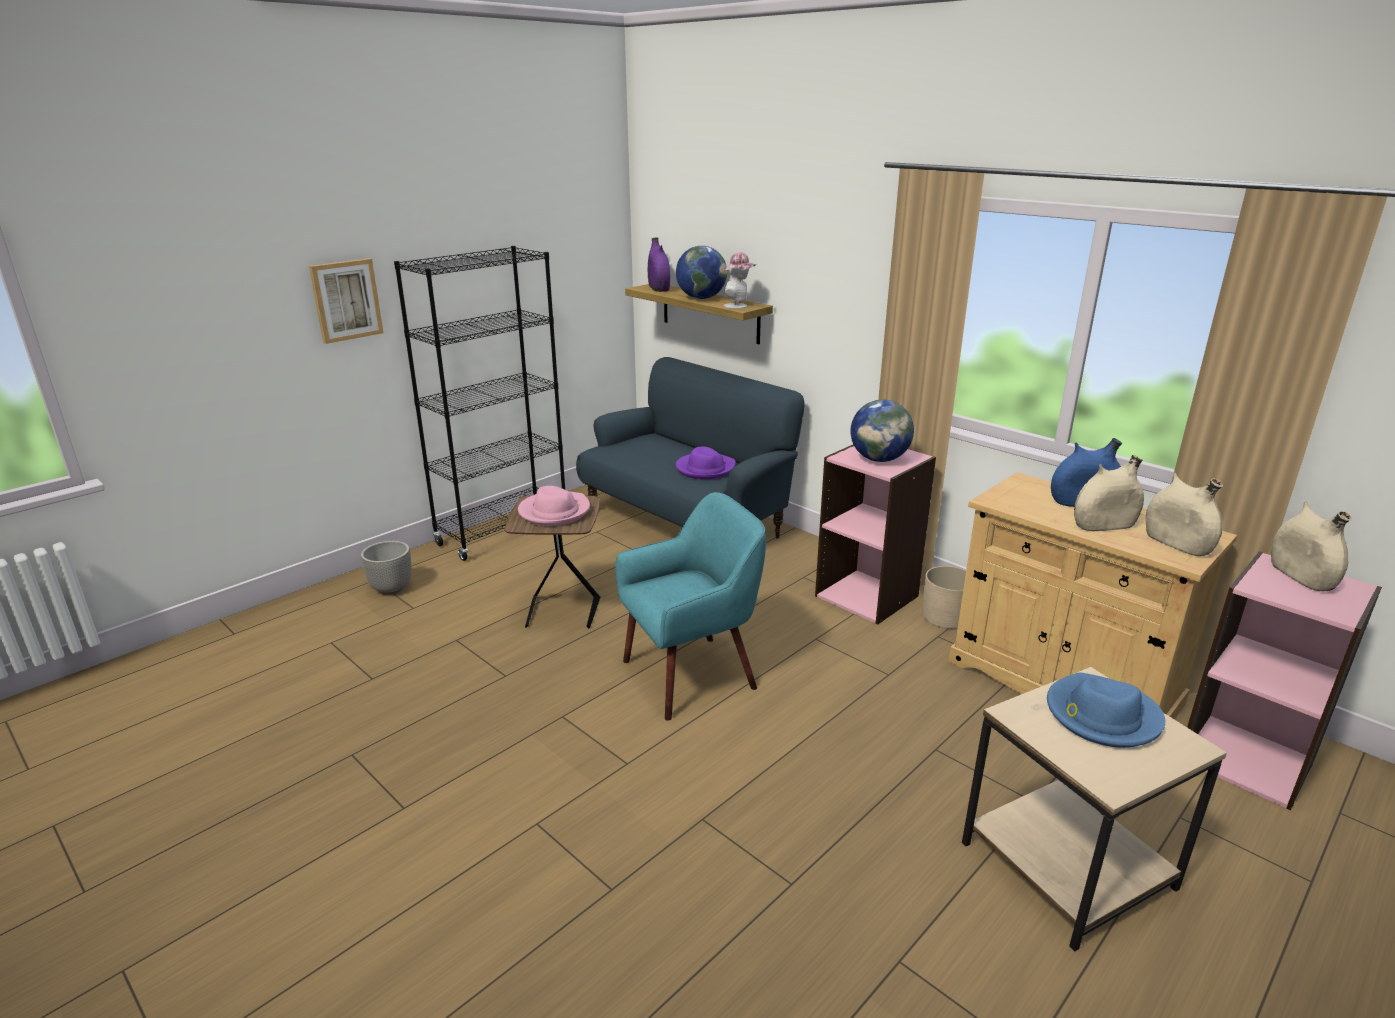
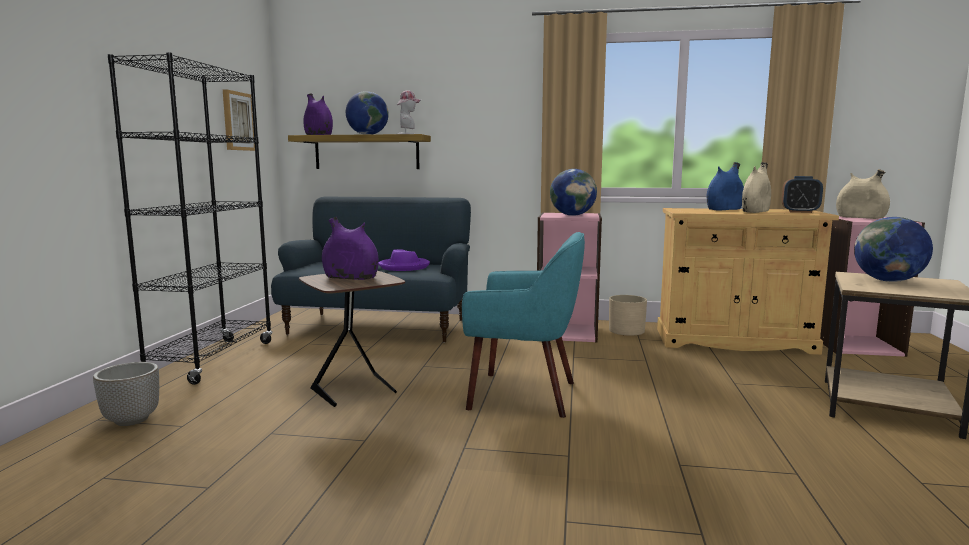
camera: 35 degrees left, 15 degrees down
picture [309,258,384,344] -> picture moved to [223,89,255,151]
pink hat [518,486,590,526] -> purple vase [322,217,379,280]
turquoise armchair [615,492,766,721] -> turquoise armchair turned 75 degrees clockwise [462,232,585,418]
blue hat [1047,672,1165,748] -> globe [854,217,933,282]
beige vase [1146,472,1223,556] -> alarm clock [782,176,823,213]

